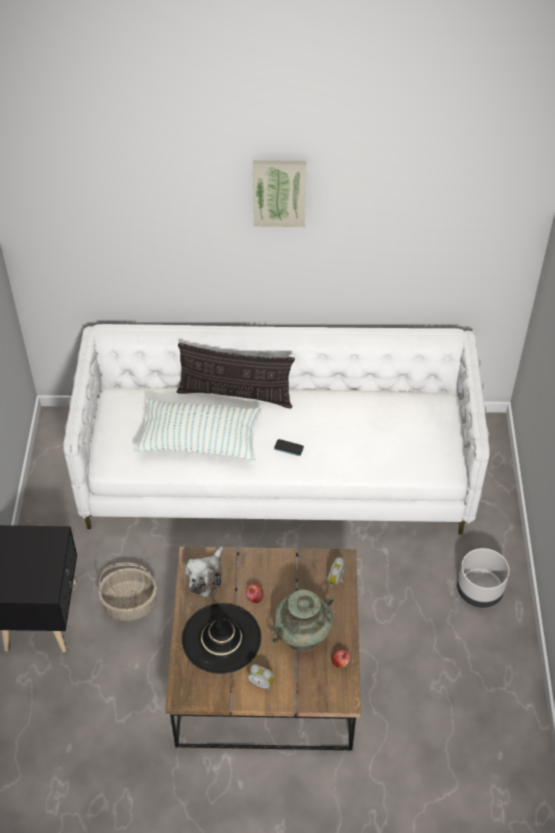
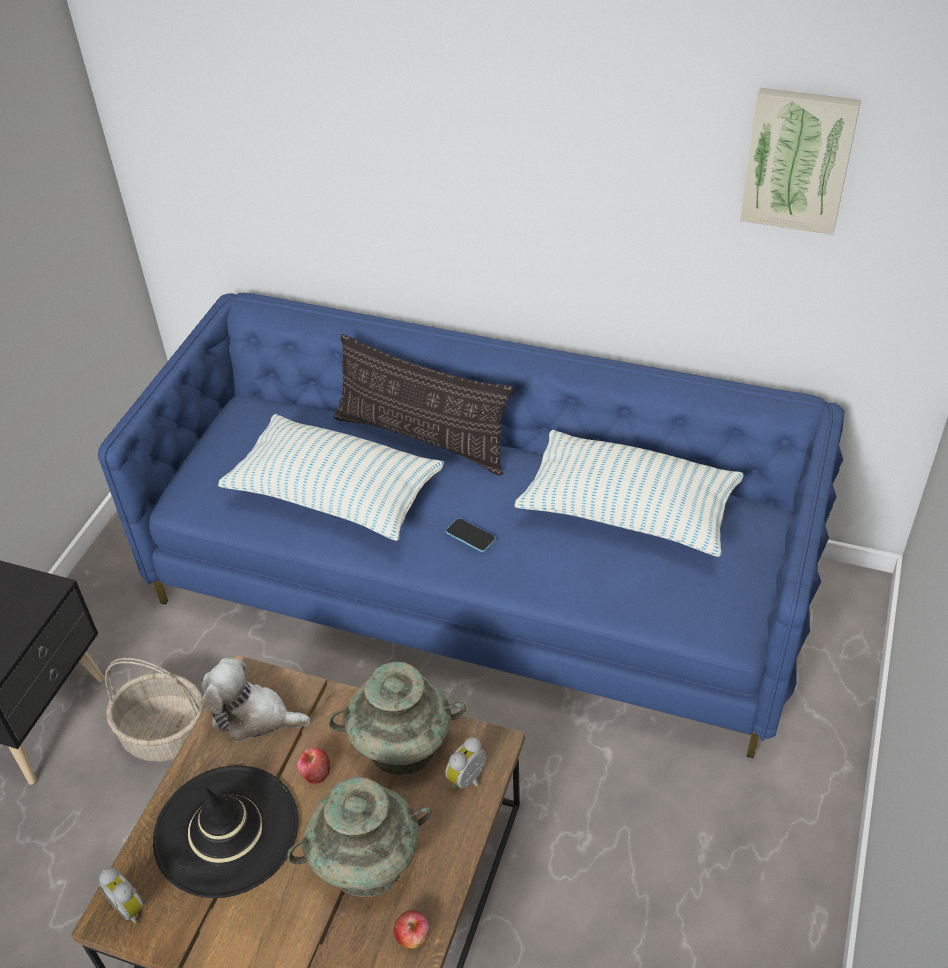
camera: 20 degrees right, 5 degrees down
white sofa [63,324,490,535] -> blue sofa [98,293,844,758]
plush toy [185,546,224,597] -> plush toy turned 60 degrees clockwise [201,658,310,741]
alarm clock [248,664,274,691] -> alarm clock moved to [99,867,144,925]
picture [253,160,307,227] -> picture moved to [740,88,861,235]
grey planter [457,548,510,608] -> none
none -> turquoise vase [328,661,466,775]
none -> pillow [514,430,744,557]

